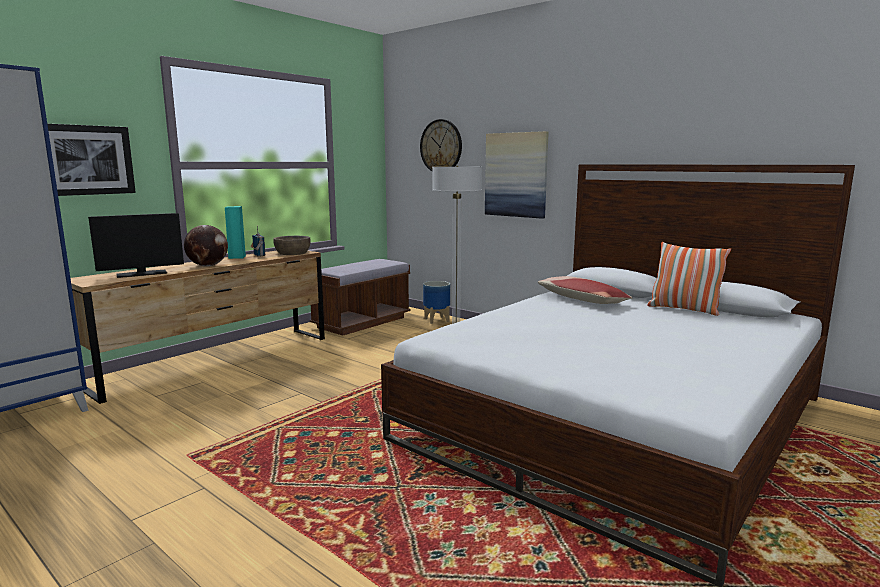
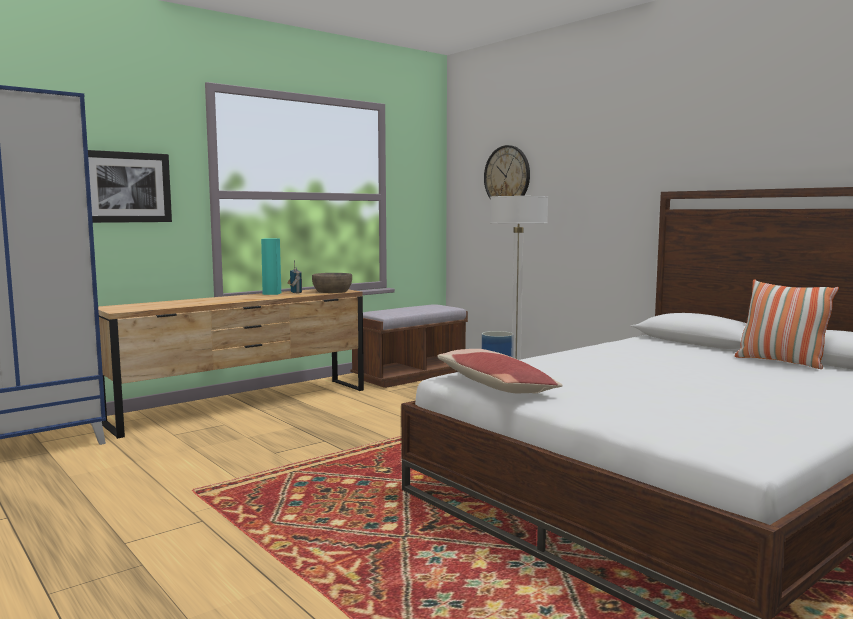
camera: 10 degrees right, 5 degrees down
monitor [88,213,184,278] -> none
globe [184,225,228,266] -> none
picture [485,131,549,219] -> none
pillow [538,276,633,304] -> pillow moved to [437,349,563,393]

